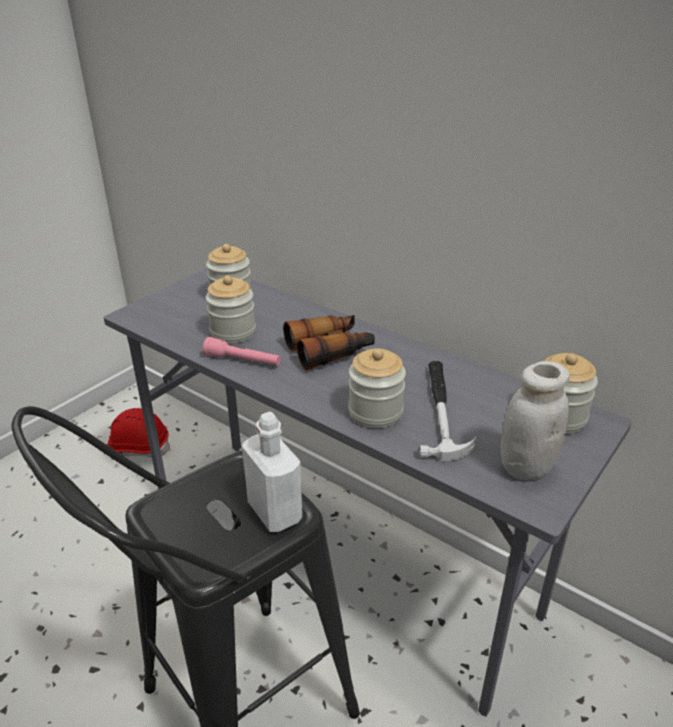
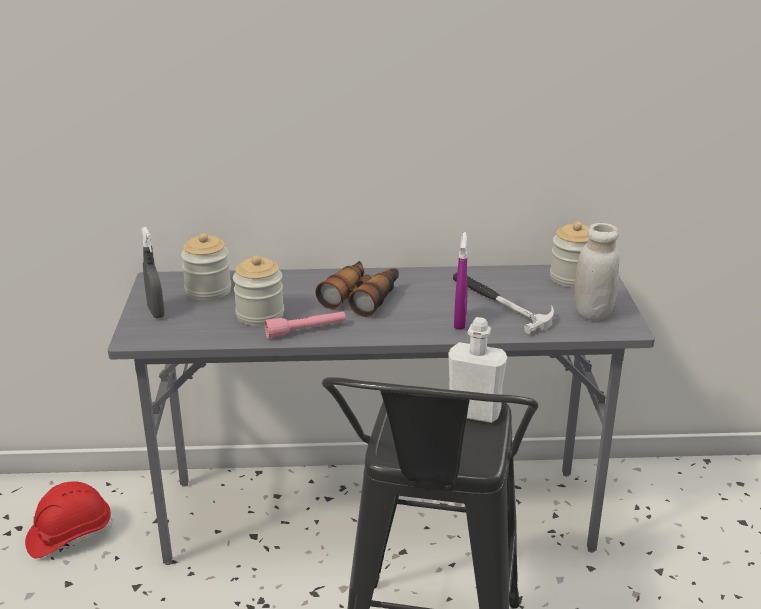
camera: 40 degrees left, 5 degrees down
jar [348,348,406,428] -> purple spray bottle [454,232,468,330]
none -> grey spray bottle [141,227,165,318]

